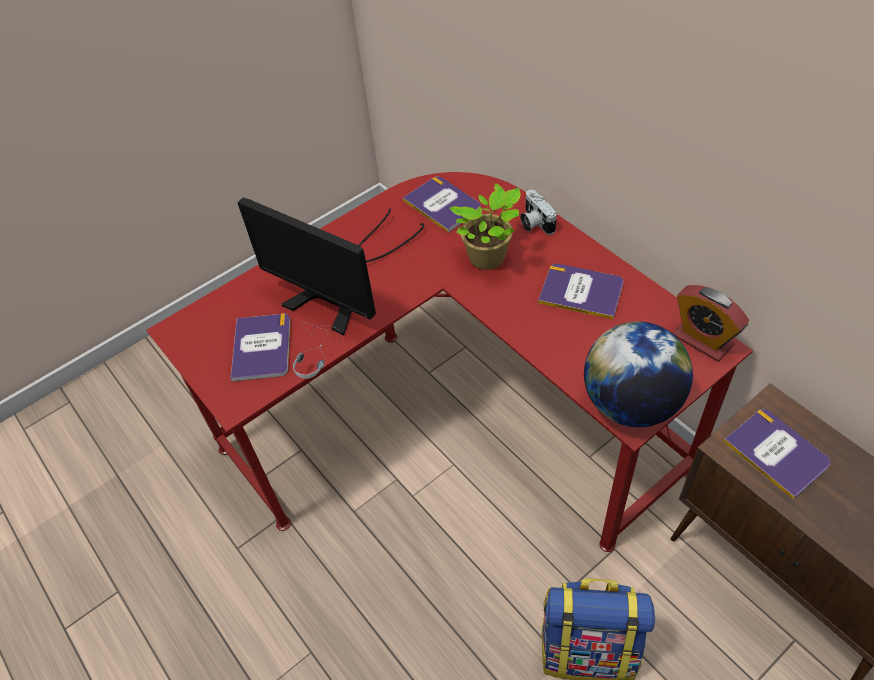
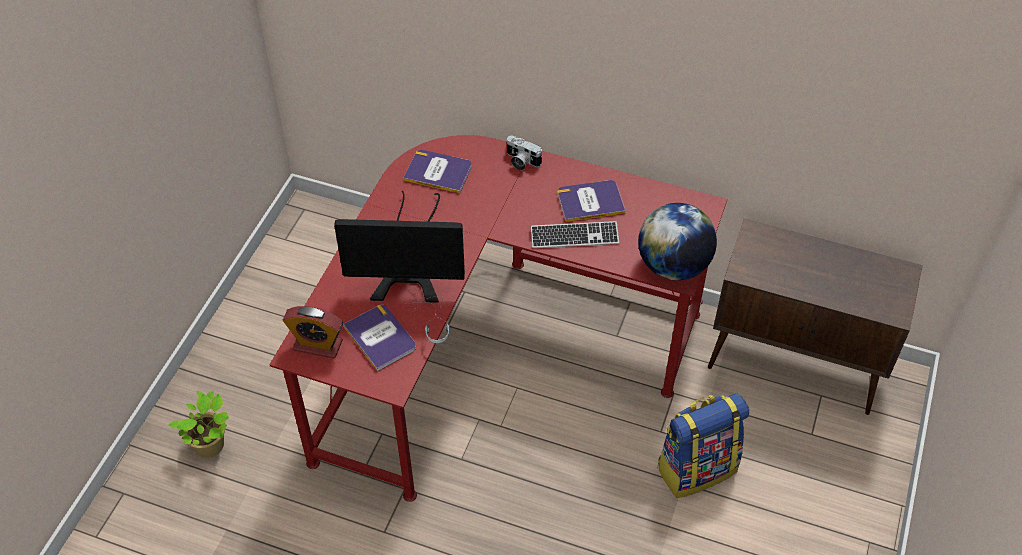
camera: 35 degrees left, 0 degrees up
potted plant [449,184,520,270] -> potted plant moved to [168,391,229,458]
alarm clock [673,285,749,362] -> alarm clock moved to [283,306,343,358]
book [724,409,831,500] -> none
none -> keyboard [531,221,619,248]

